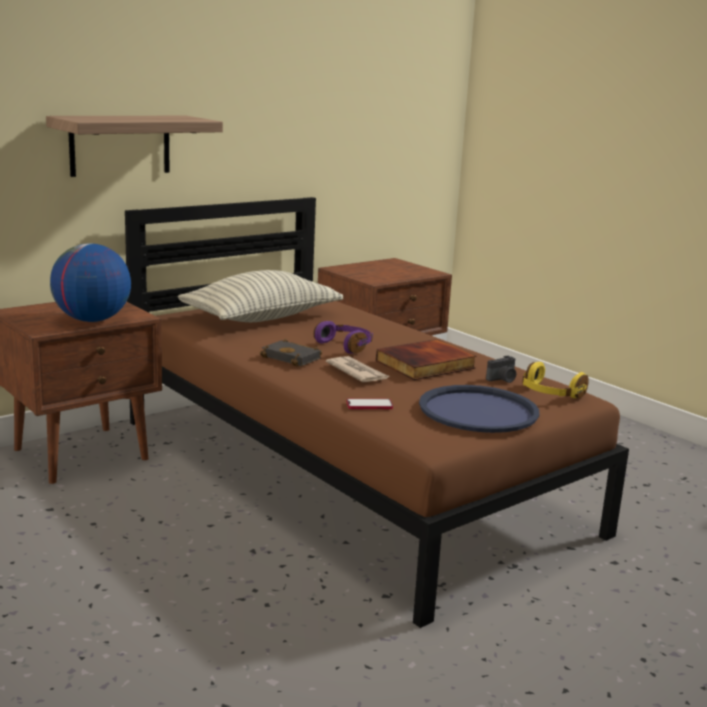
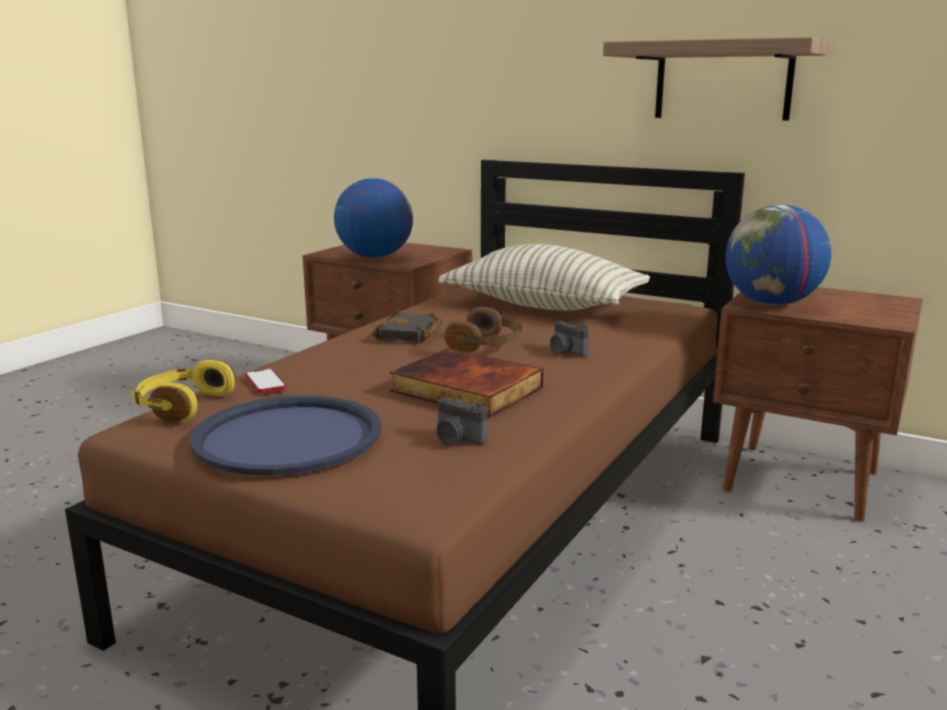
camera: 70 degrees right, 0 degrees up
shelf [46,116,223,177] -> shelf moved to [603,37,828,121]
purple headphones [314,321,373,354] -> brown headphones [445,307,522,352]
newspaper [326,356,390,382] -> none
yellow headphones [522,362,589,398] -> yellow headphones moved to [131,360,235,422]
none -> camera [550,321,589,356]
none -> globe [726,205,831,305]

